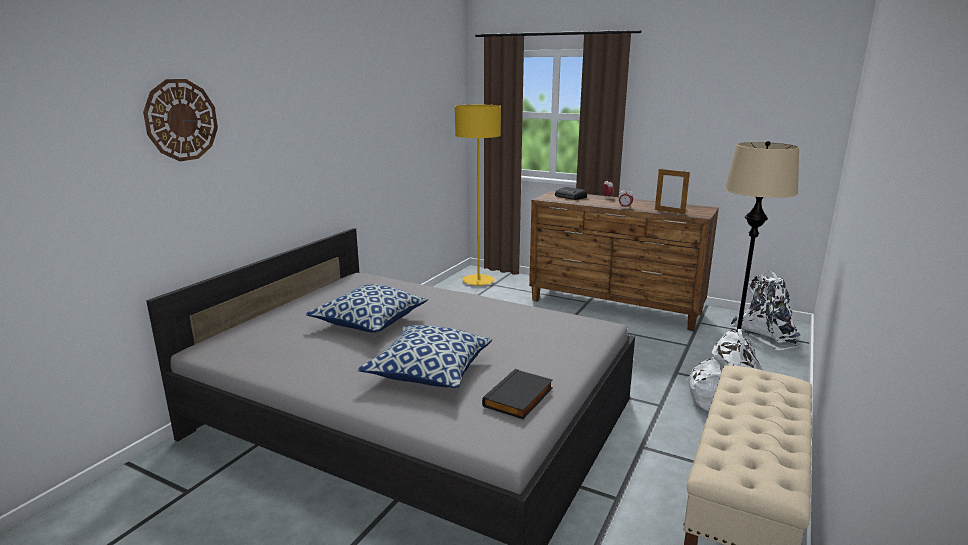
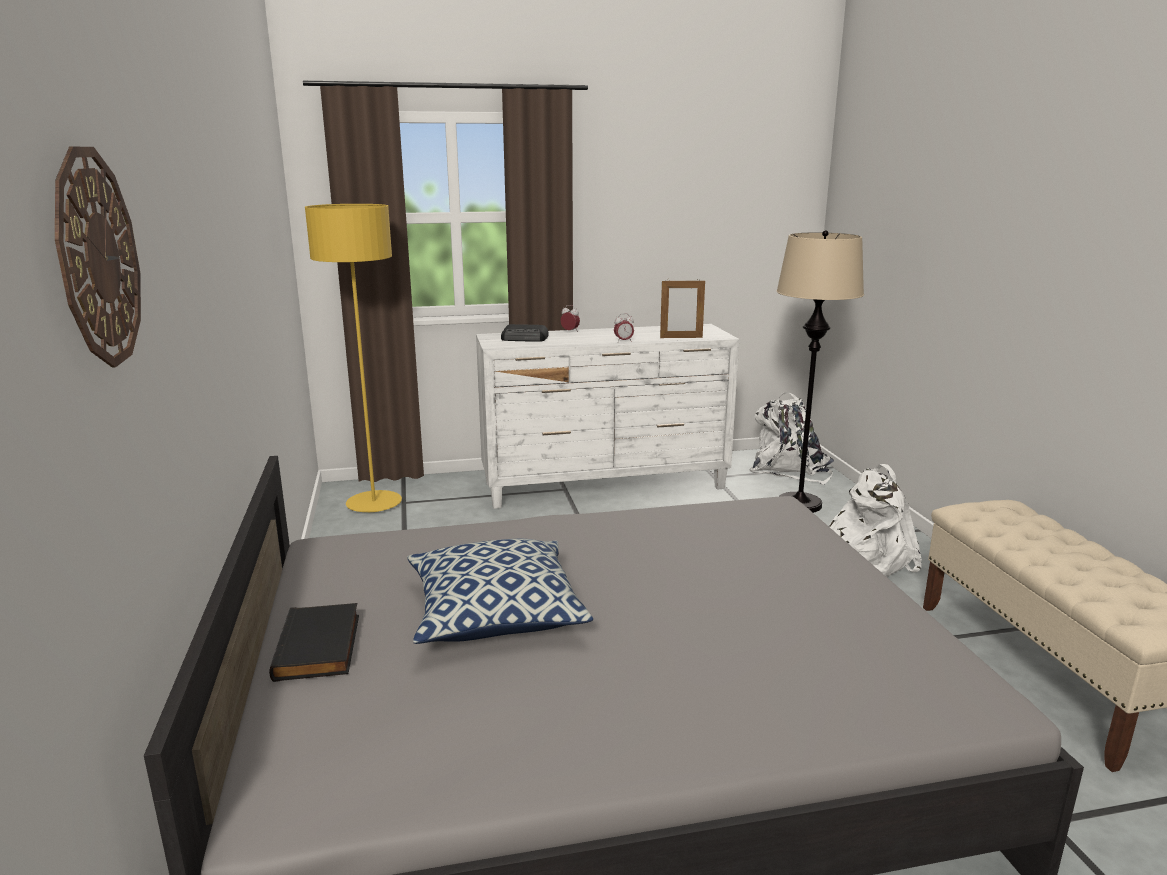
camera: 40 degrees left, 0 degrees up
pillow [357,325,492,388] -> none
black book [482,369,553,419] -> black book moved to [269,603,359,682]
brown dresser [529,191,719,331] -> white dresser [476,324,739,509]

